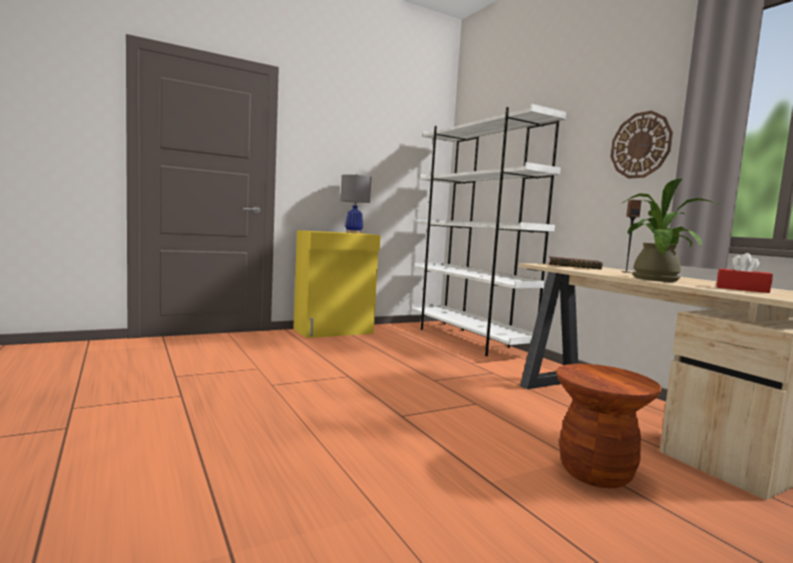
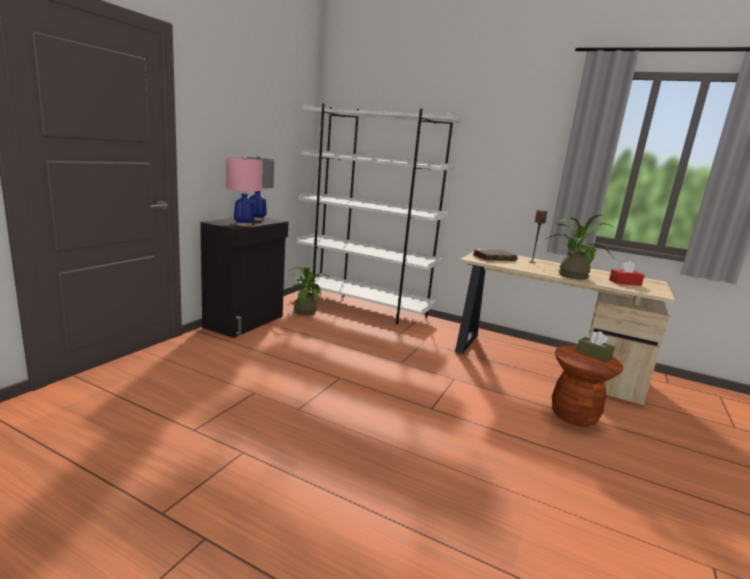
camera: 35 degrees left, 10 degrees up
yellow cabinet [293,230,381,338] -> black cabinet [200,217,288,338]
wall clock [611,111,673,178] -> none
none -> pink table lamp [227,156,263,227]
none -> potted plant [289,267,329,315]
none -> brown tissue box [576,331,615,362]

